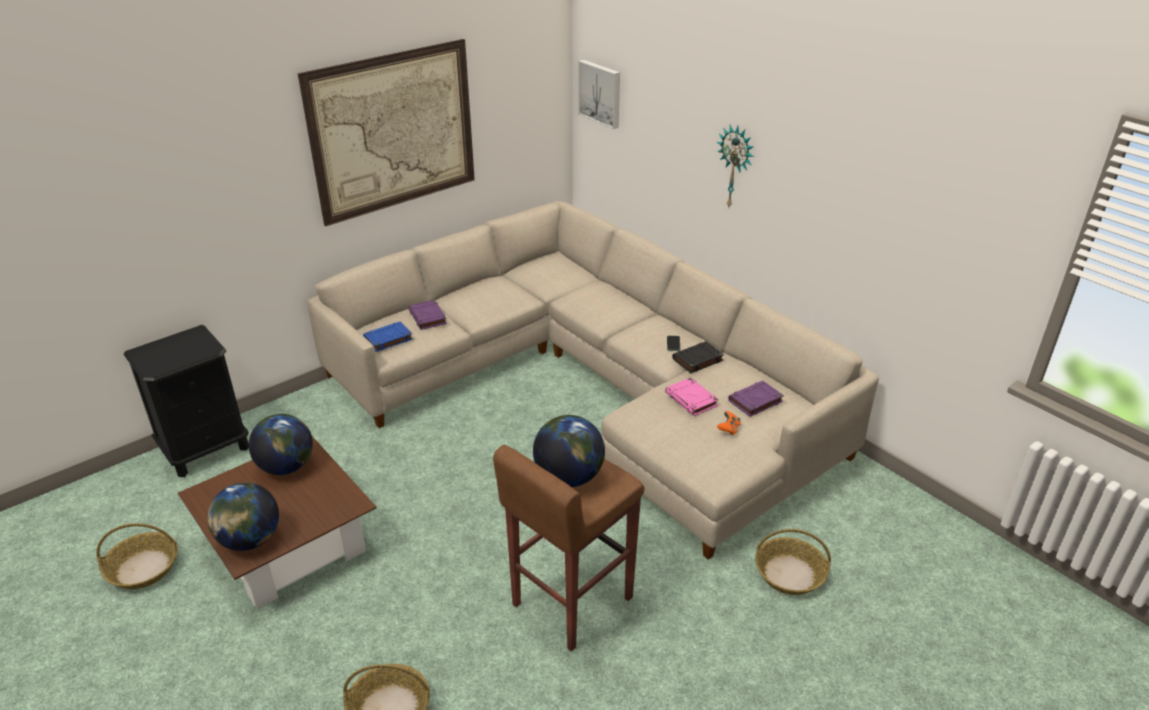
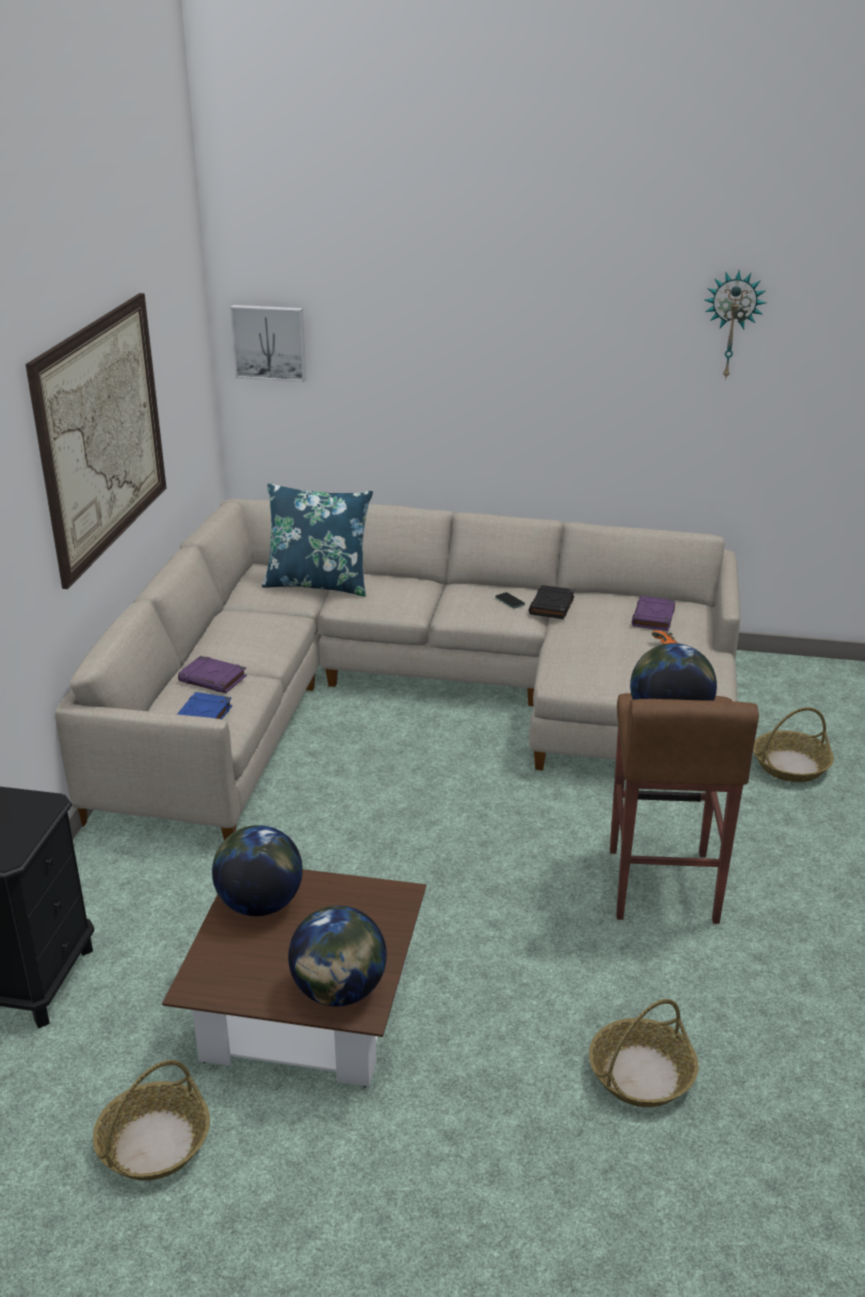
camera: 40 degrees left, 5 degrees down
pink book [665,377,719,416] -> none
wall clock [717,125,754,207] -> wall clock moved to [704,270,766,380]
none -> blue pillow [262,483,373,597]

